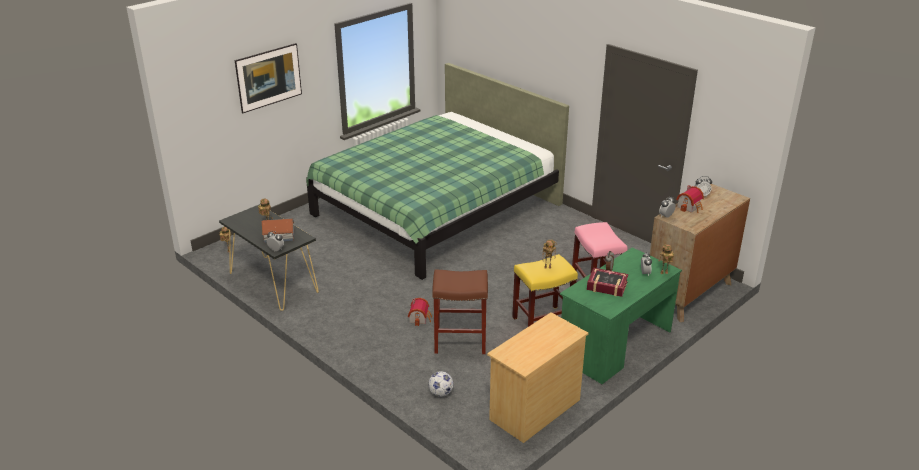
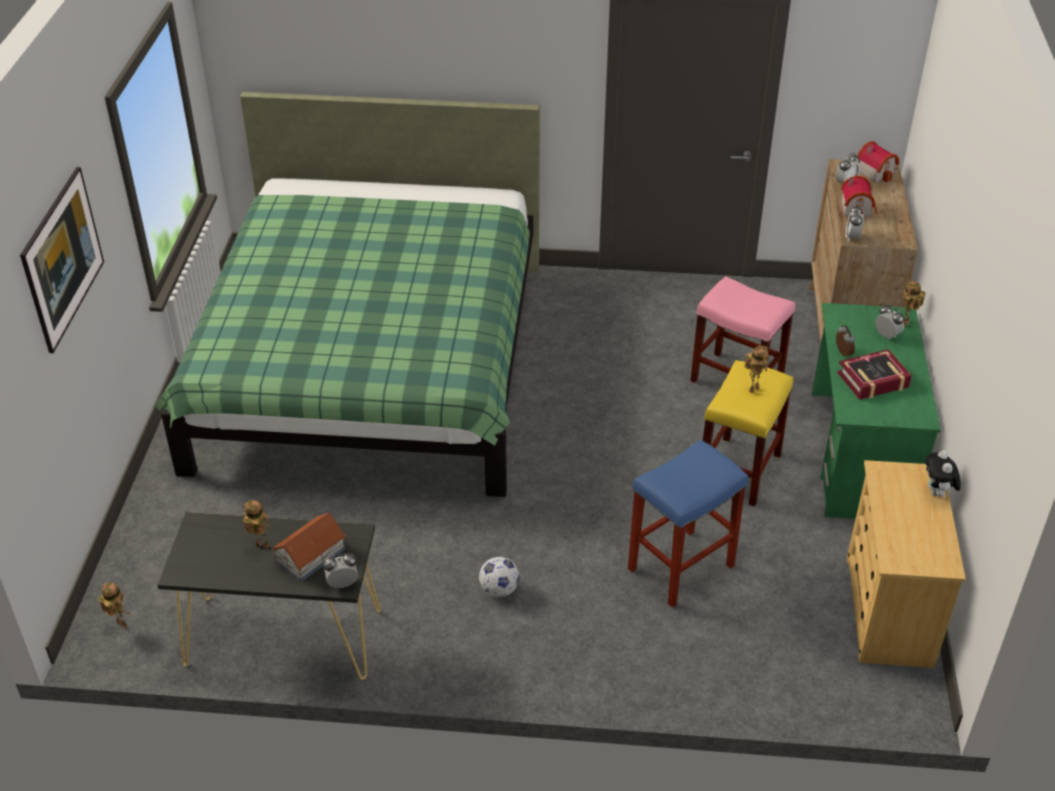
camera: 40 degrees left, 10 degrees up
toy house [408,298,432,326] -> toy house moved to [857,141,900,183]
football [428,371,454,397] -> football moved to [479,557,519,597]
brown stool [432,269,488,354] -> blue stool [628,440,748,608]
none -> plush toy [925,450,961,498]

